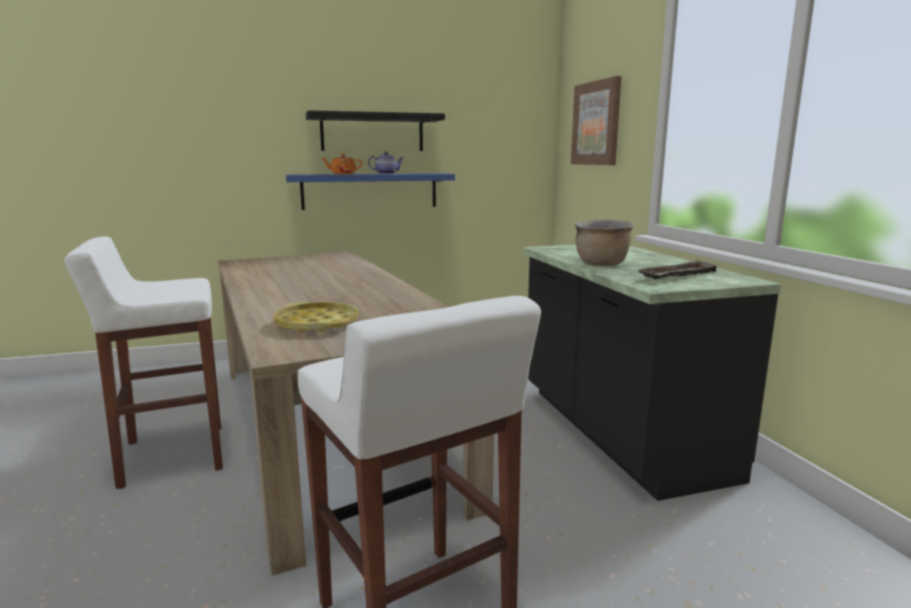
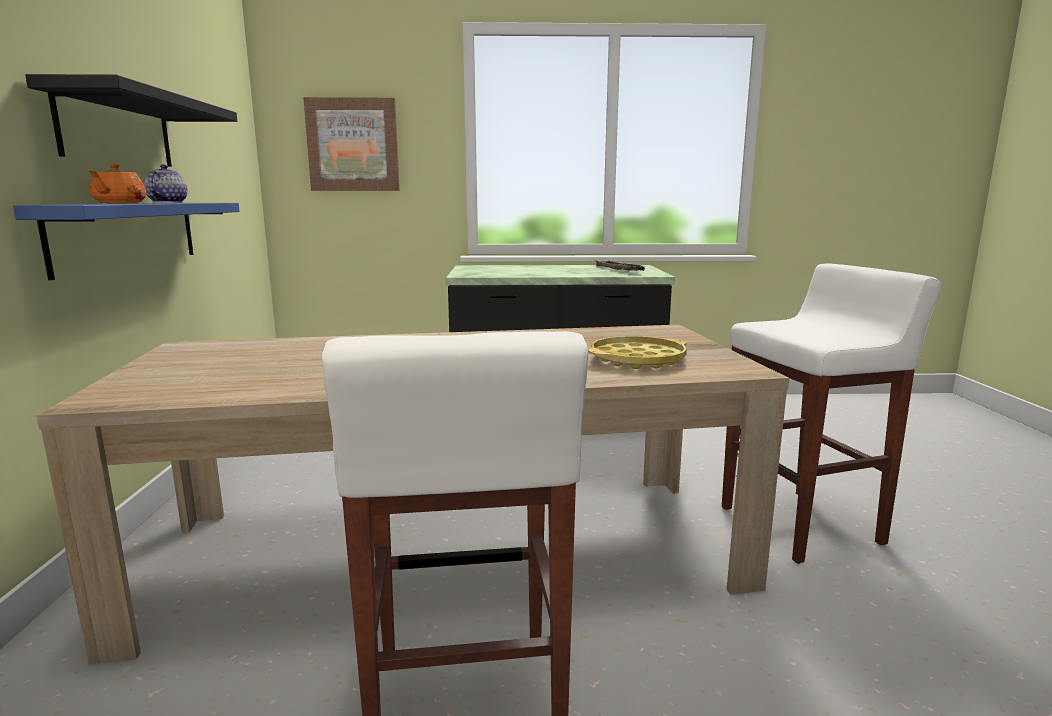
camera: 75 degrees left, 0 degrees up
brown cooking pot [575,220,634,266] -> none

